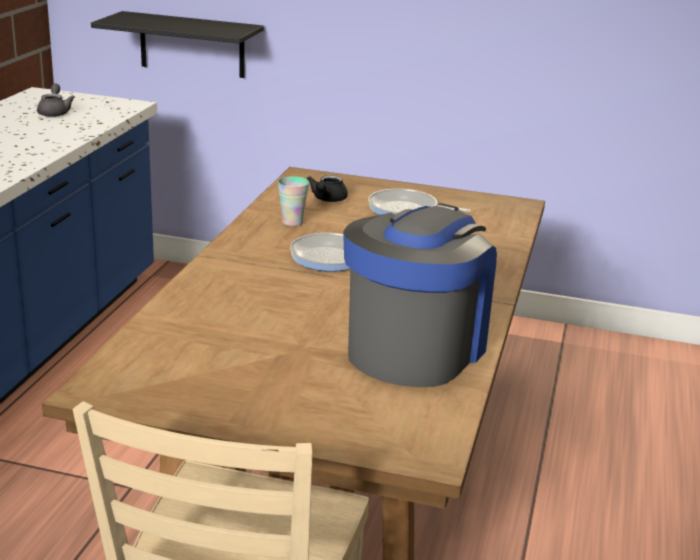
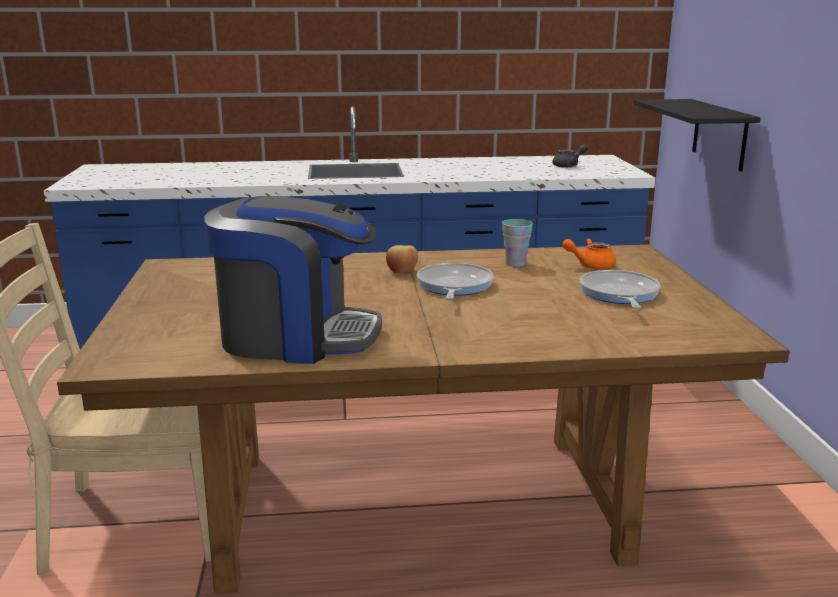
camera: 70 degrees right, 5 degrees down
black teapot [307,175,348,202] -> orange teapot [562,239,616,270]
none -> apple [386,245,418,274]

